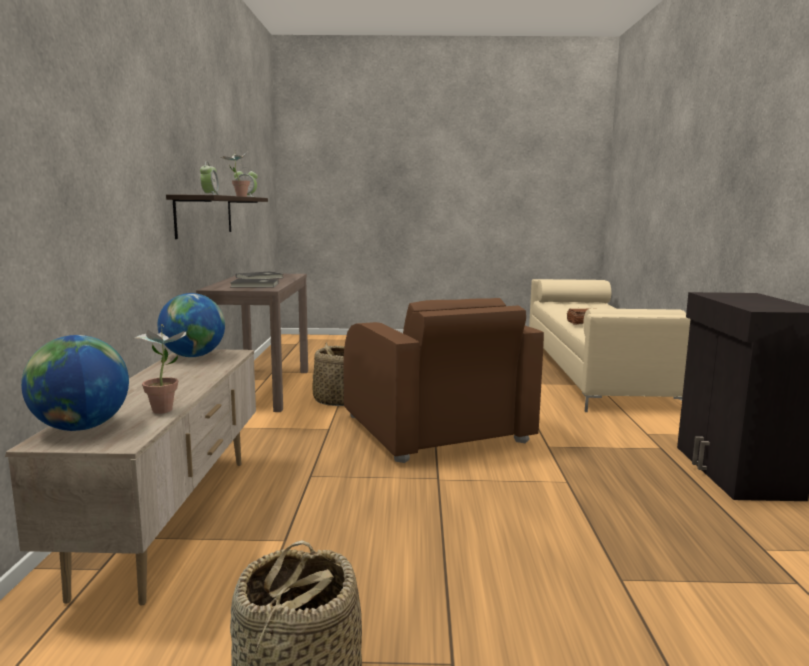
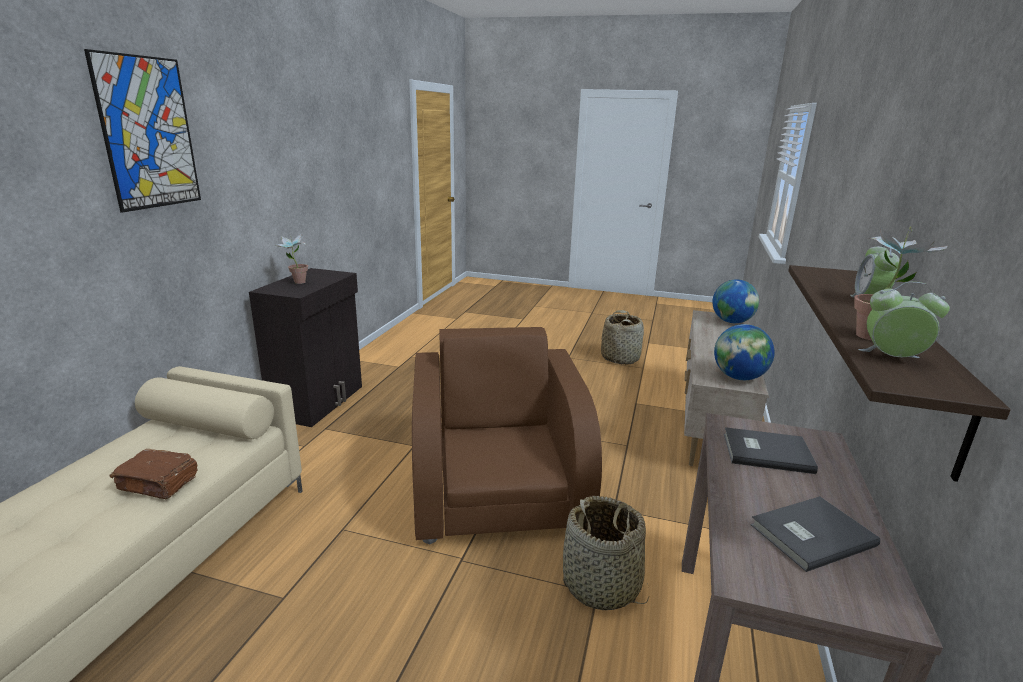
camera: 165 degrees left, 10 degrees up
potted plant [135,324,186,414] -> potted plant moved to [276,234,308,284]
none -> picture [84,49,201,213]

